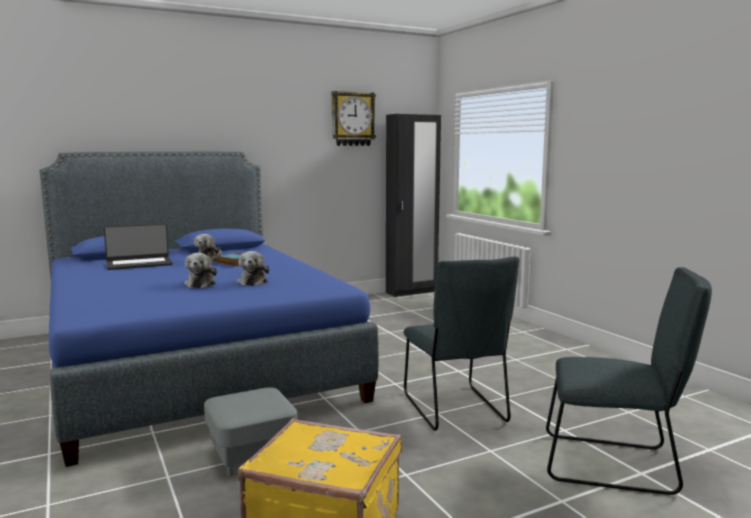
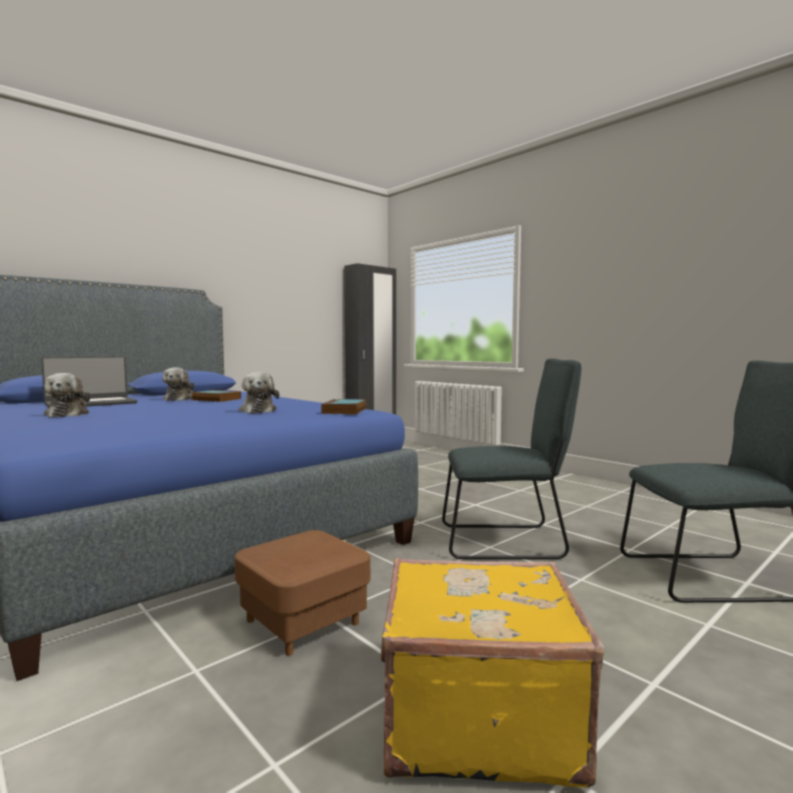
camera: 15 degrees left, 5 degrees down
plush toy [184,253,217,288] -> plush toy moved to [44,373,91,417]
grey ottoman [204,387,297,476] -> brown ottoman [234,530,370,656]
wall clock [332,91,376,146] -> none
grey chair [403,257,519,431] -> grey chair turned 60 degrees counterclockwise [442,358,581,559]
none -> book [321,399,366,415]

